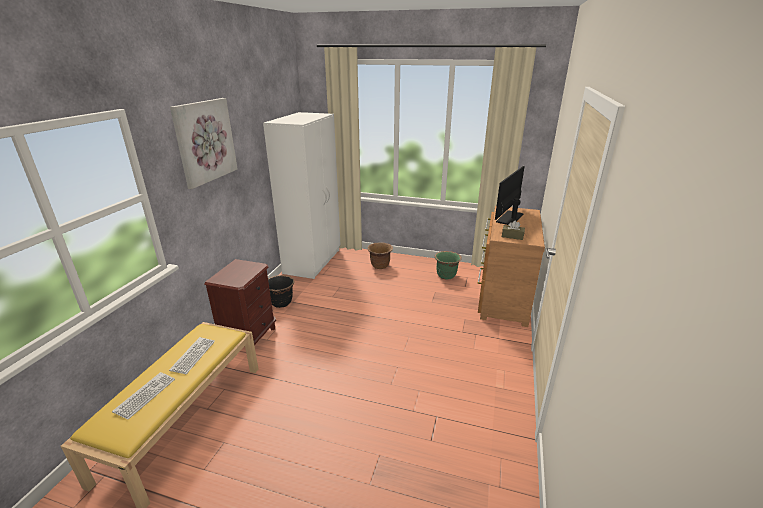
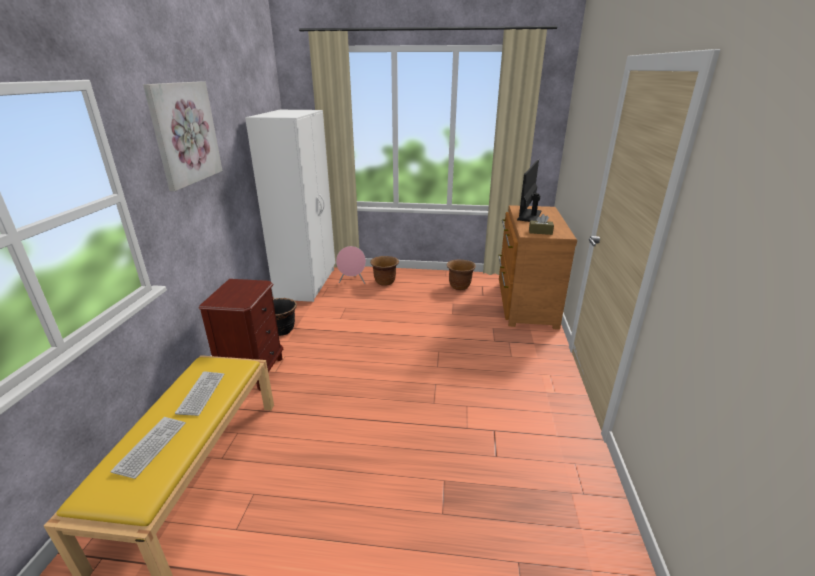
camera: 10 degrees left, 0 degrees up
green planter [435,251,461,279] -> brown planter [447,259,476,290]
none -> pink speaker [336,246,366,284]

